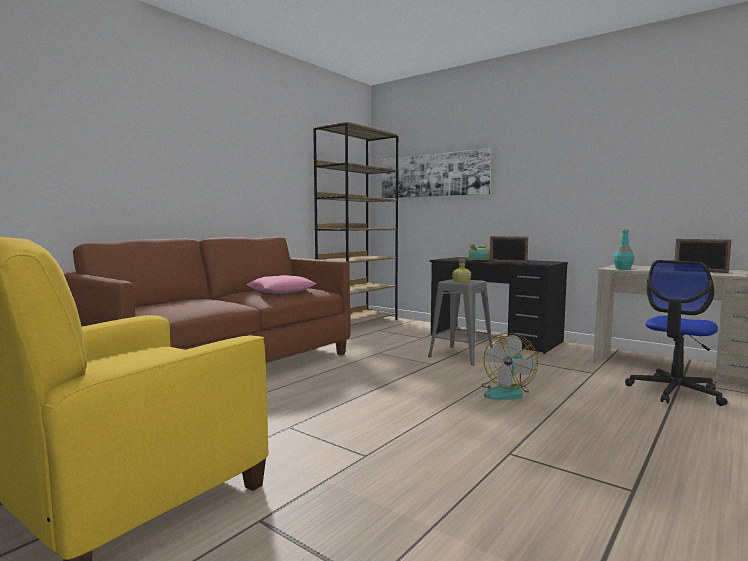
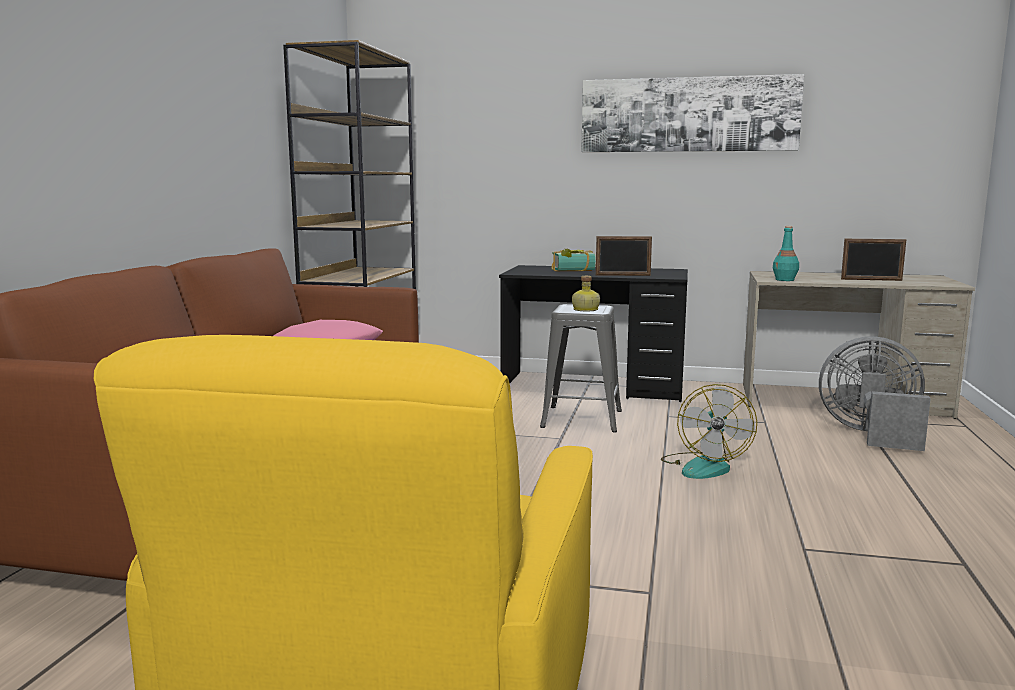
camera: 25 degrees left, 5 degrees up
picture [382,148,491,198] -> picture moved to [581,74,804,152]
office chair [625,260,728,406] -> grey fan [819,336,931,451]

